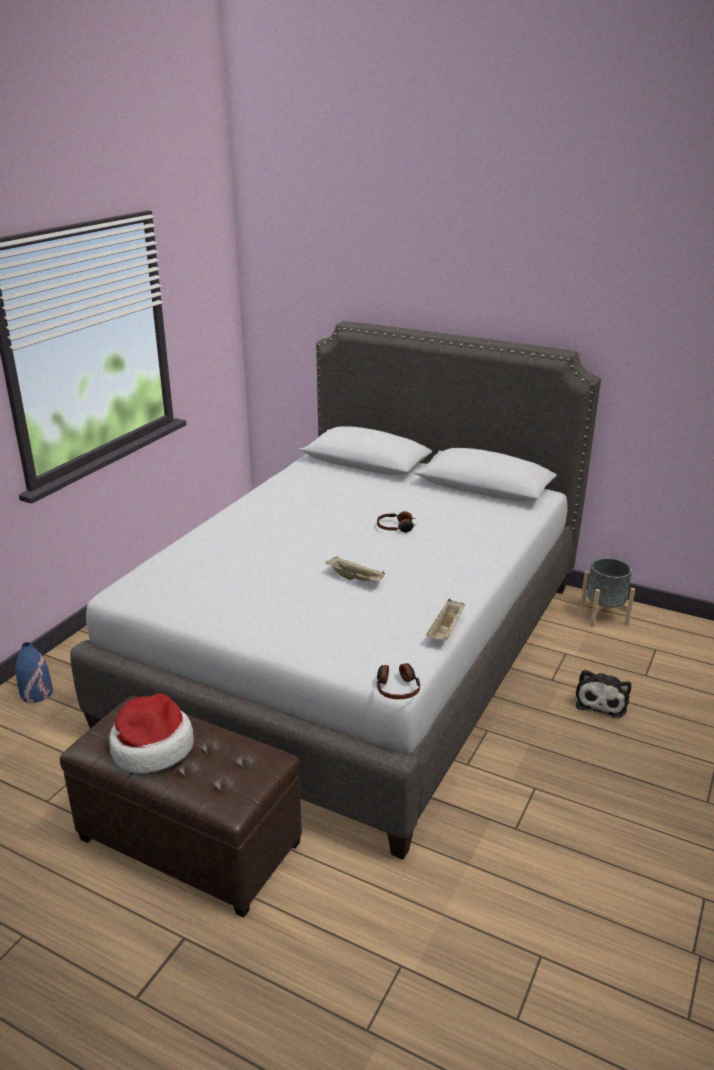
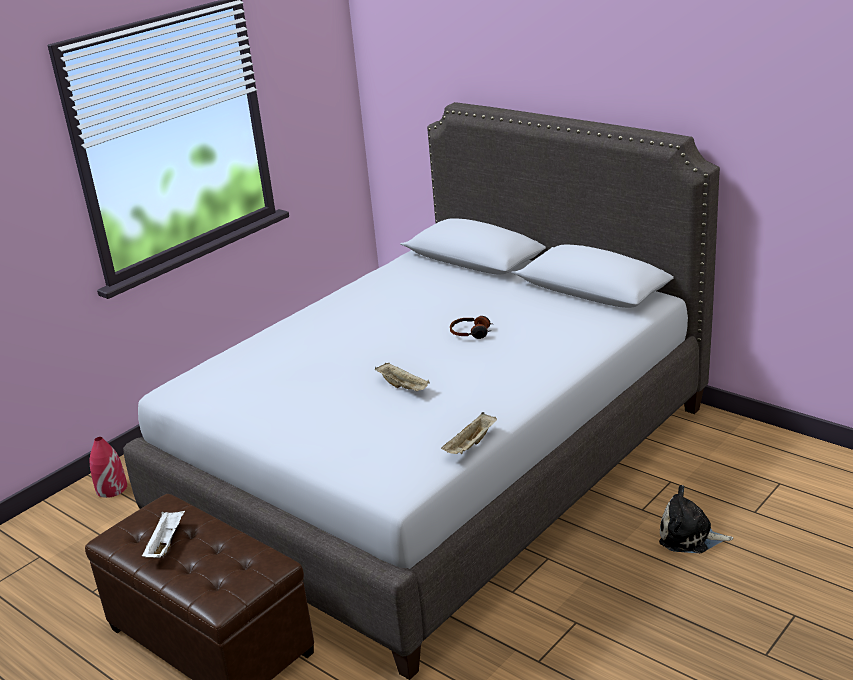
camera: 15 degrees right, 0 degrees up
blue vase [16,642,53,703] -> red vase [89,437,127,498]
hat [109,694,194,773] -> white tray [142,511,185,558]
headphones [377,663,420,699] -> none
plush toy [575,670,631,718] -> plush toy turned 75 degrees clockwise [659,485,733,553]
grey planter [580,558,635,627] -> none

